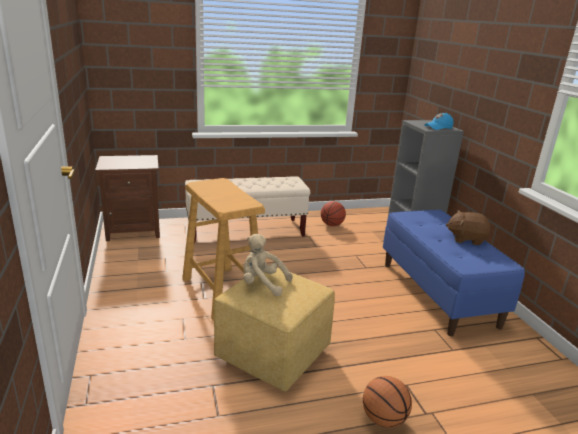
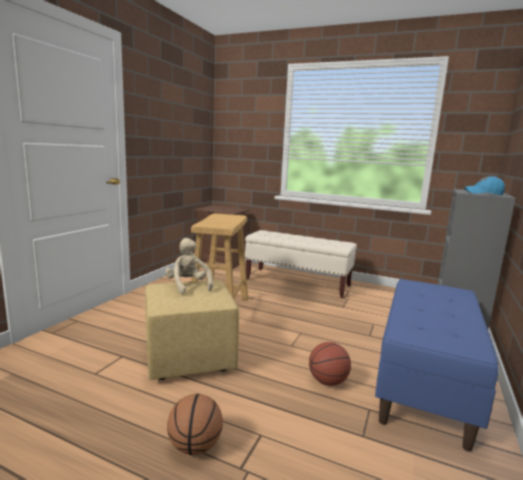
camera: 40 degrees right, 10 degrees down
basketball [321,201,346,226] -> basketball moved to [309,342,351,386]
brown plush toy [446,210,490,245] -> none

